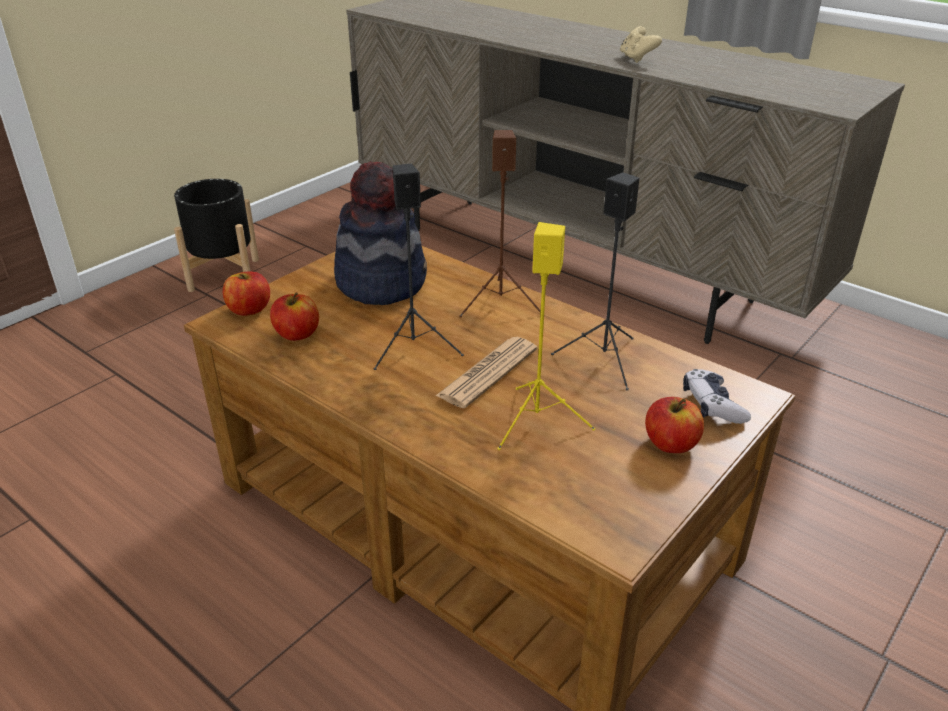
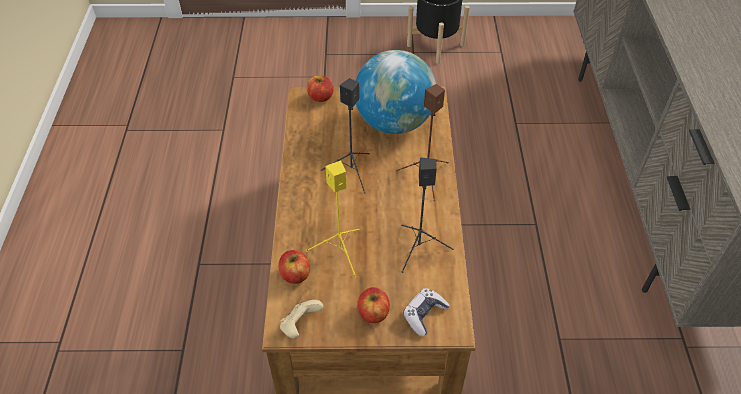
camera: 50 degrees right, 15 degrees up
apple [270,292,319,341] -> apple moved to [278,250,310,284]
hat [334,161,427,305] -> globe [356,50,436,134]
newspaper [436,337,537,408] -> none
beige game controller [620,26,662,63] -> beige game controller moved to [280,300,323,339]

